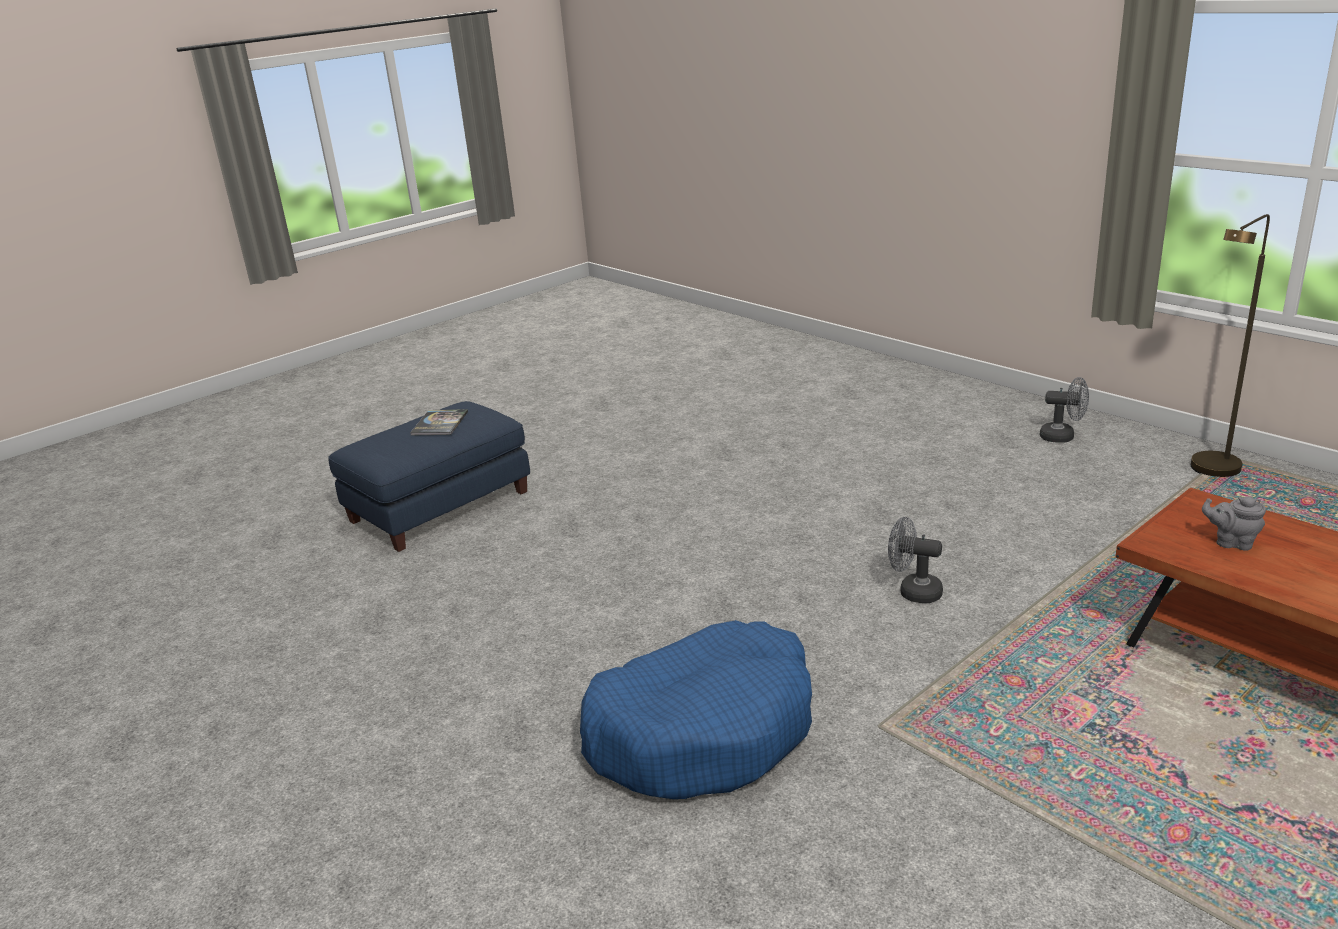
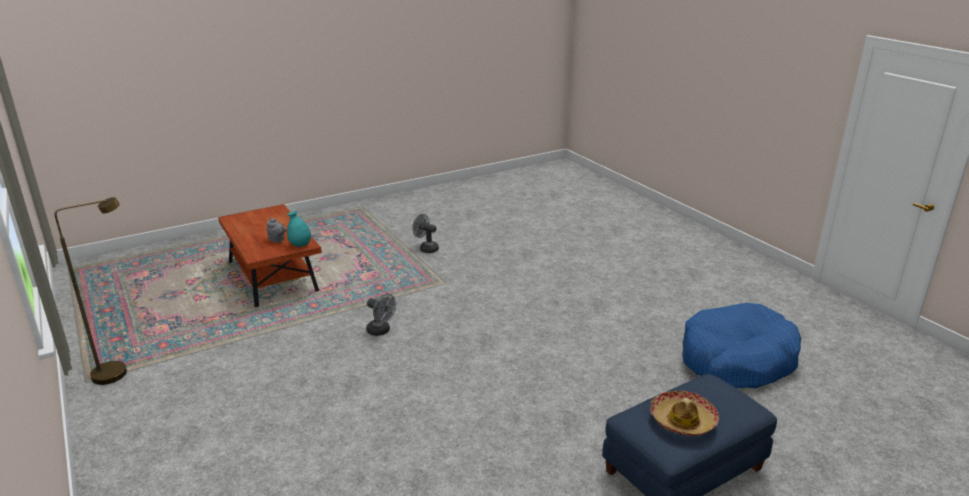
camera: 170 degrees left, 0 degrees up
book [410,409,468,436] -> hat [650,391,719,436]
blue dog bed [580,620,812,799] -> blue dog bed moved to [682,303,801,388]
grey fan [1040,377,1089,443] -> grey fan moved to [412,214,439,253]
none -> turquoise vase [287,211,311,247]

